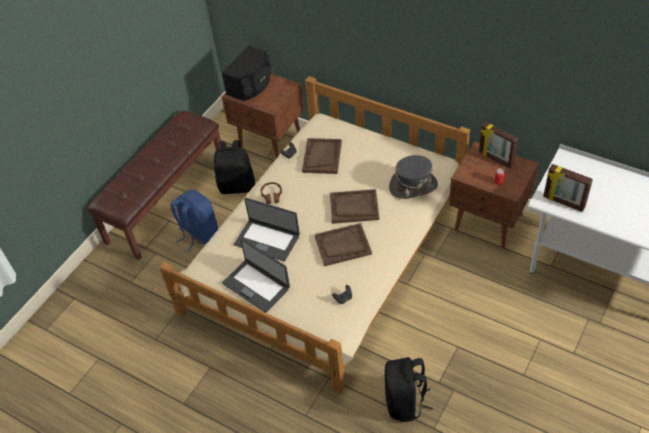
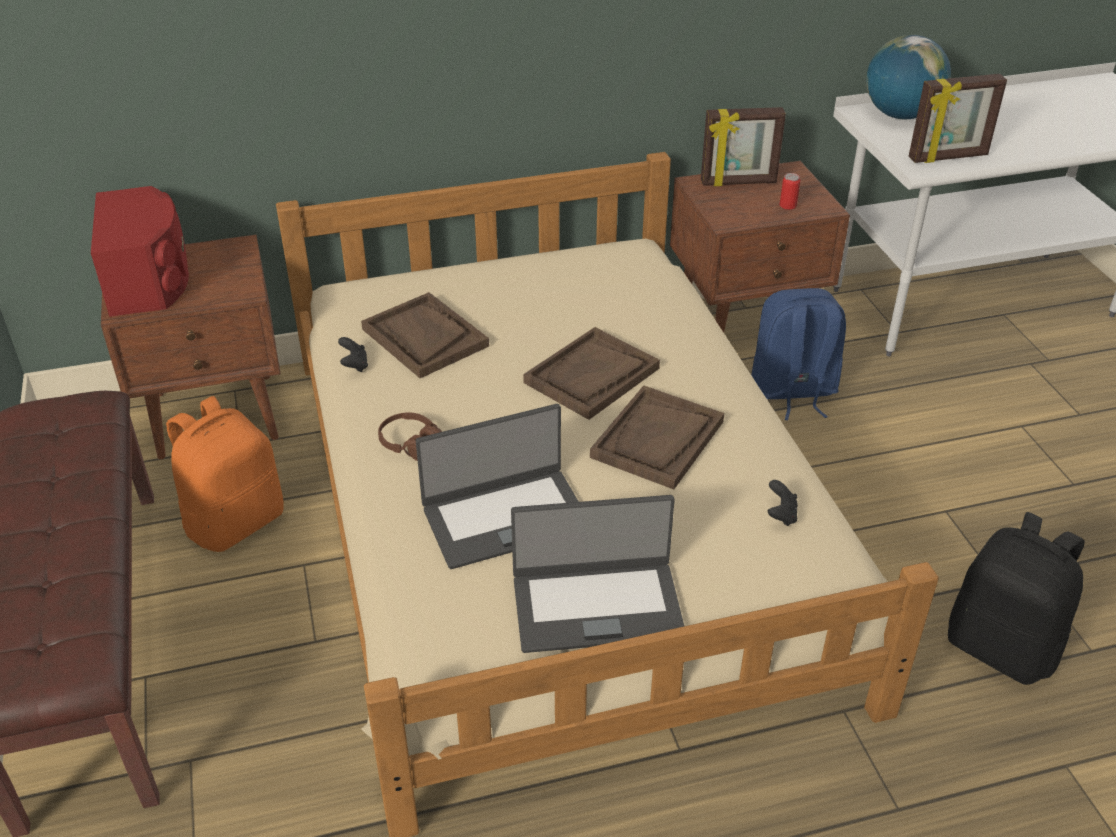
camera: 50 degrees left, 10 degrees down
blue backpack [171,190,218,251] -> blue backpack moved to [751,288,846,420]
black backpack [214,140,255,194] -> orange backpack [166,396,284,552]
black speaker [222,46,271,101] -> red speaker [91,186,189,317]
grey hat [389,155,438,199] -> none
none -> globe [866,35,951,119]

